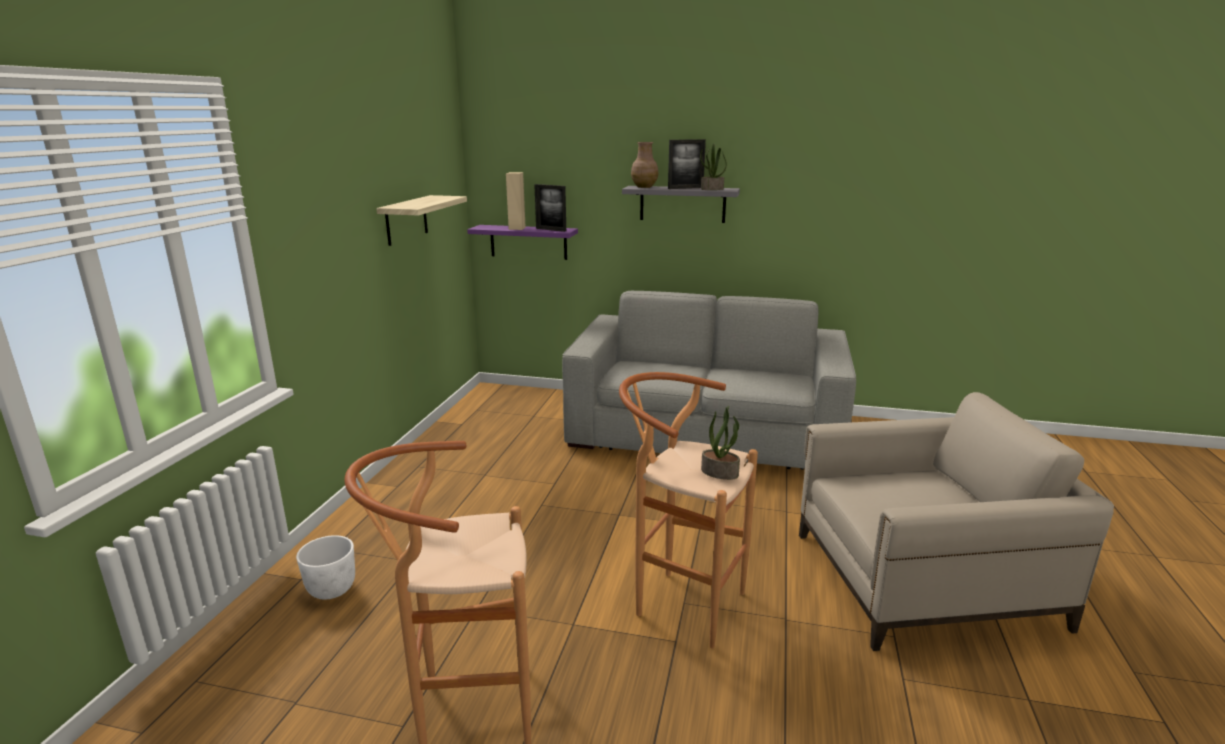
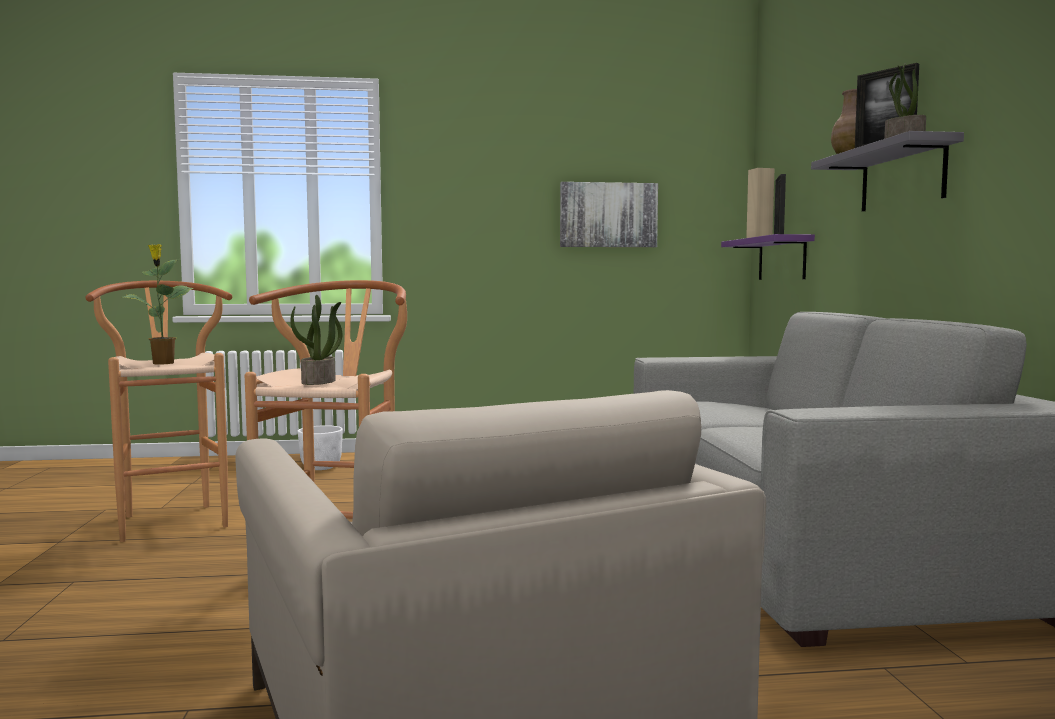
camera: 70 degrees right, 15 degrees down
shelf [376,195,467,246] -> picture [560,182,658,247]
none -> potted plant [122,244,194,365]

